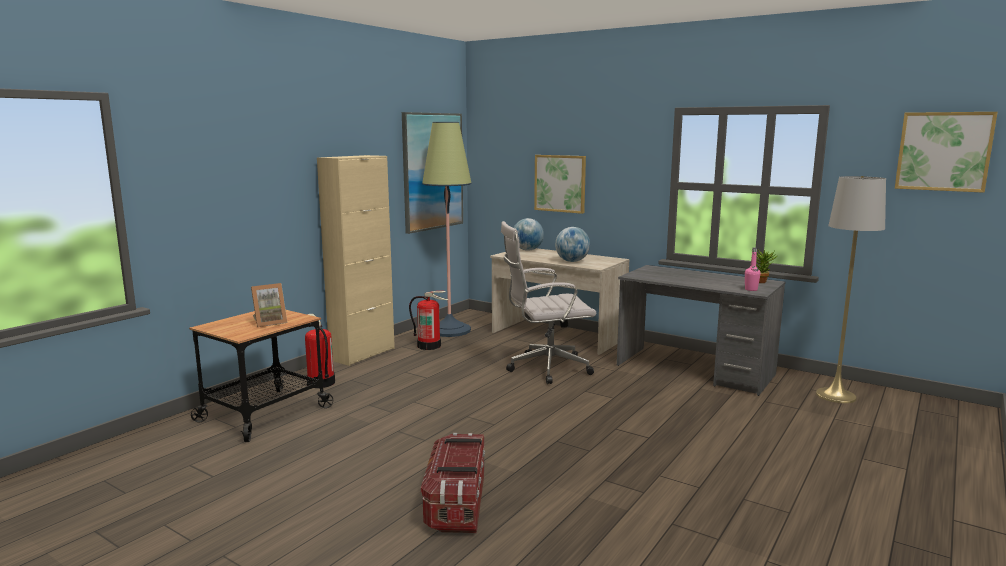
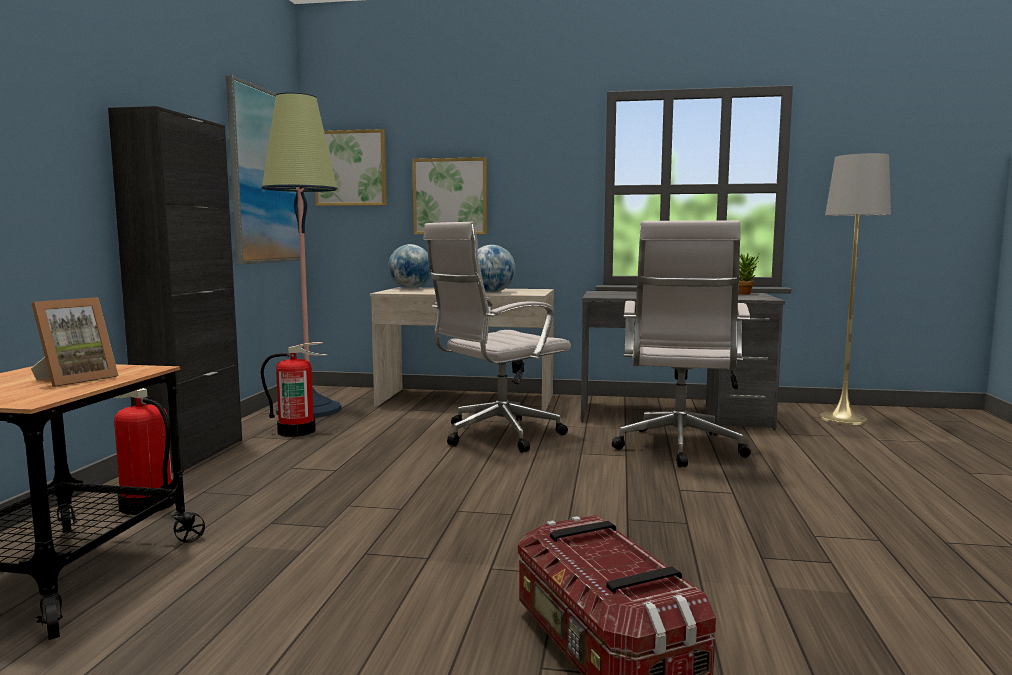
camera: 25 degrees left, 5 degrees down
beige cabinet [317,155,395,366] -> black cabinet [108,106,242,473]
pink bottle [745,248,761,291] -> none
picture [895,112,998,193] -> picture moved to [315,129,387,206]
none -> white office chair [612,220,751,468]

